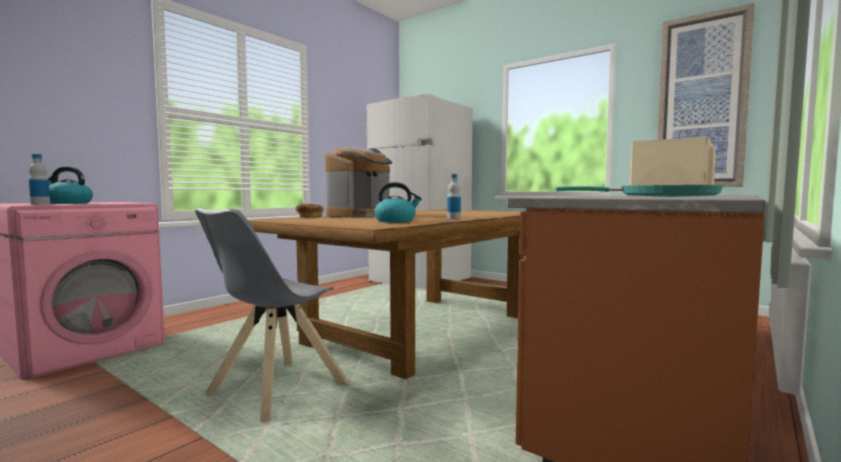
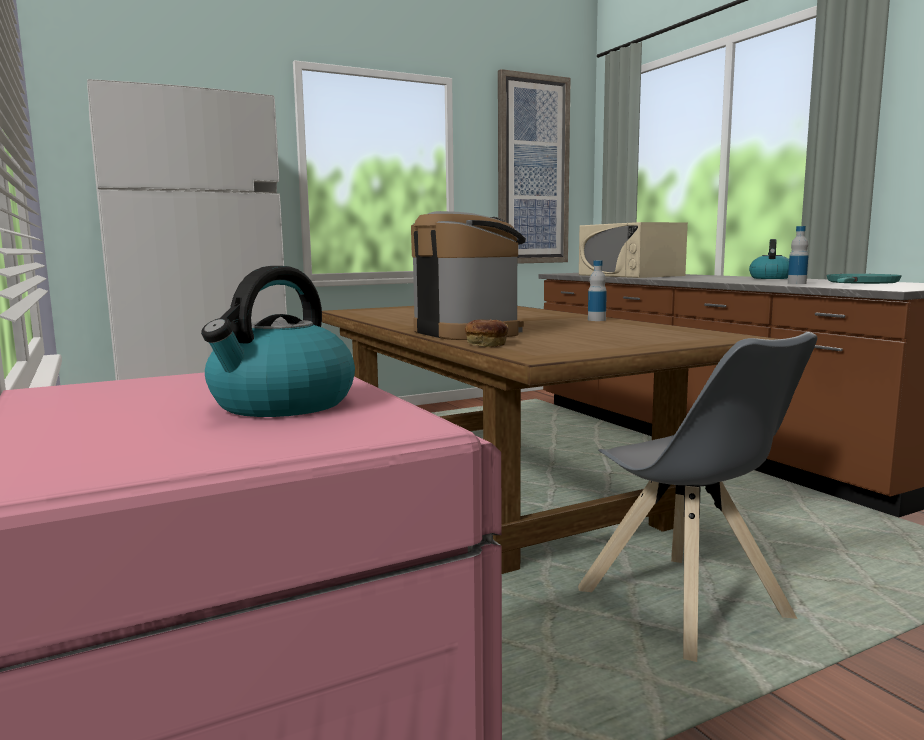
camera: 65 degrees left, 5 degrees up
bottle [29,154,50,205] -> bottle moved to [788,226,808,284]
kettle [375,182,422,222] -> kettle moved to [749,239,789,279]

